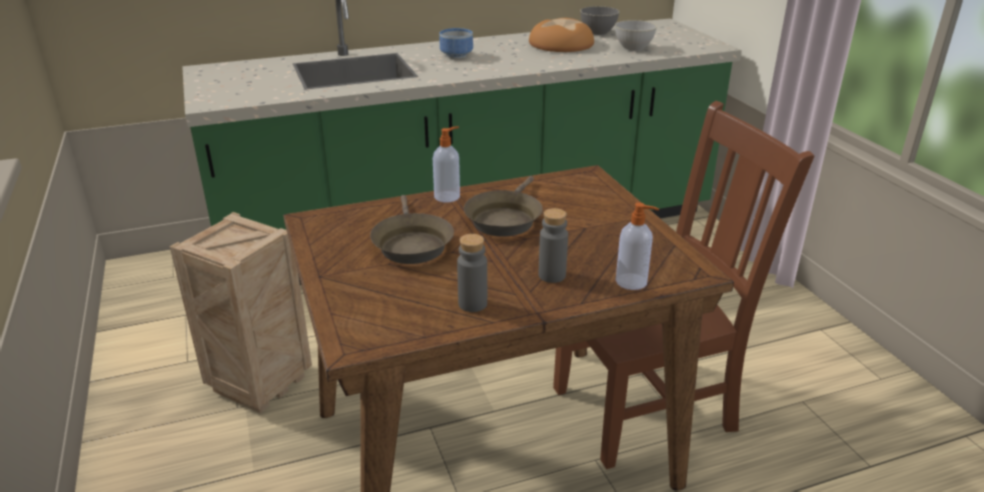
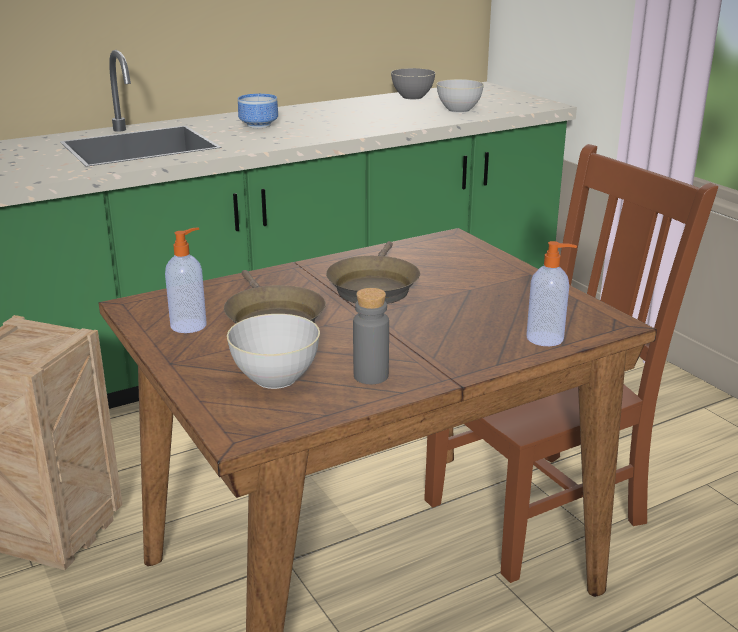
camera: 10 degrees left, 5 degrees down
soap dispenser [433,126,460,202] -> soap dispenser moved to [165,227,207,333]
bread [529,18,594,52] -> none
grey bottle [539,208,568,283] -> none
none -> grey bowl [227,314,320,389]

